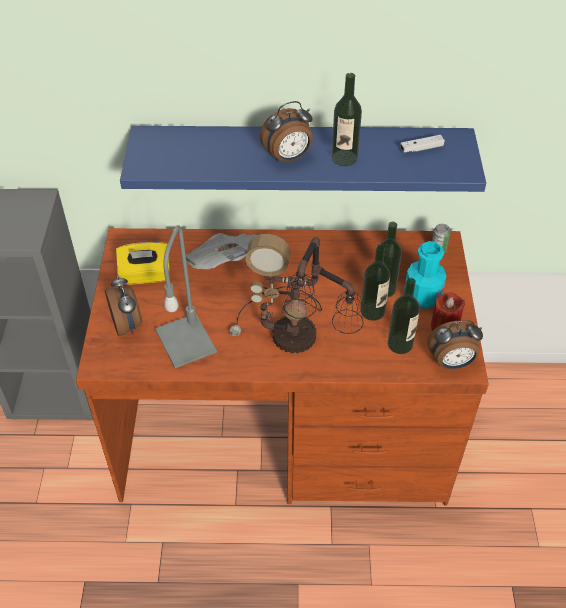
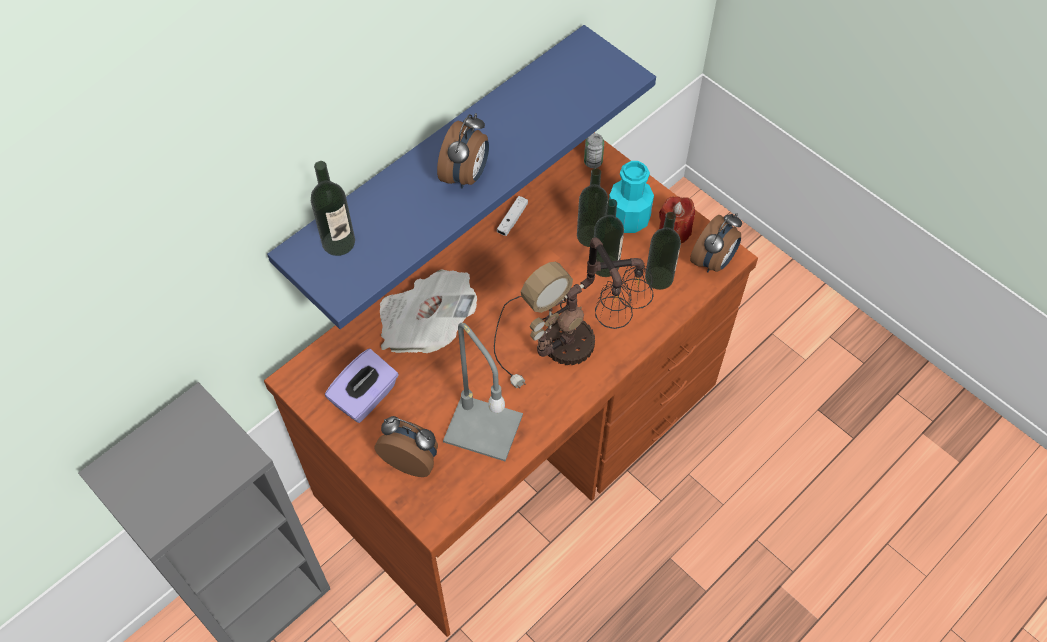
camera: 45 degrees left, 10 degrees up
yellow tissue box [116,242,170,285] -> purple tissue box [325,349,399,423]
bottle [332,73,362,166] -> bottle moved to [311,161,355,256]
white game controller [400,135,445,153] -> white game controller moved to [497,196,528,236]

